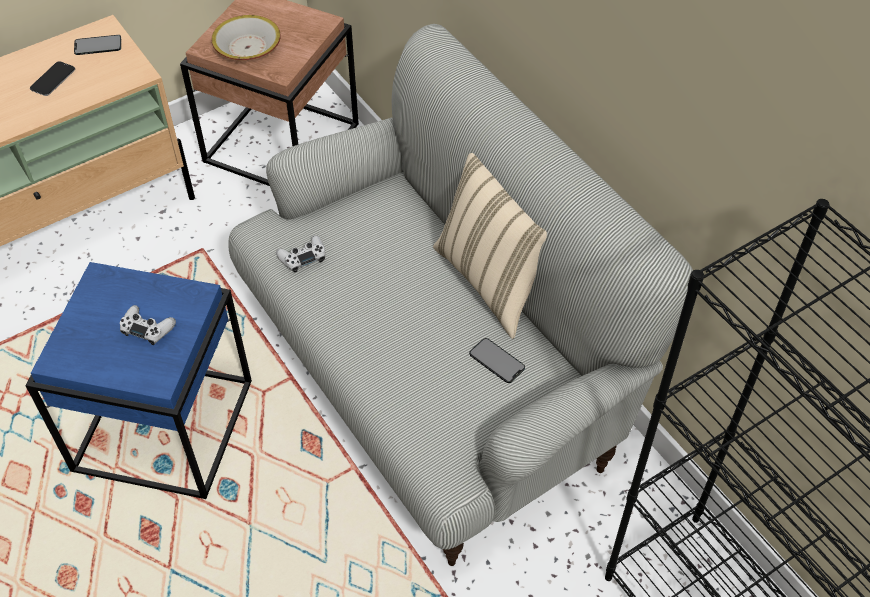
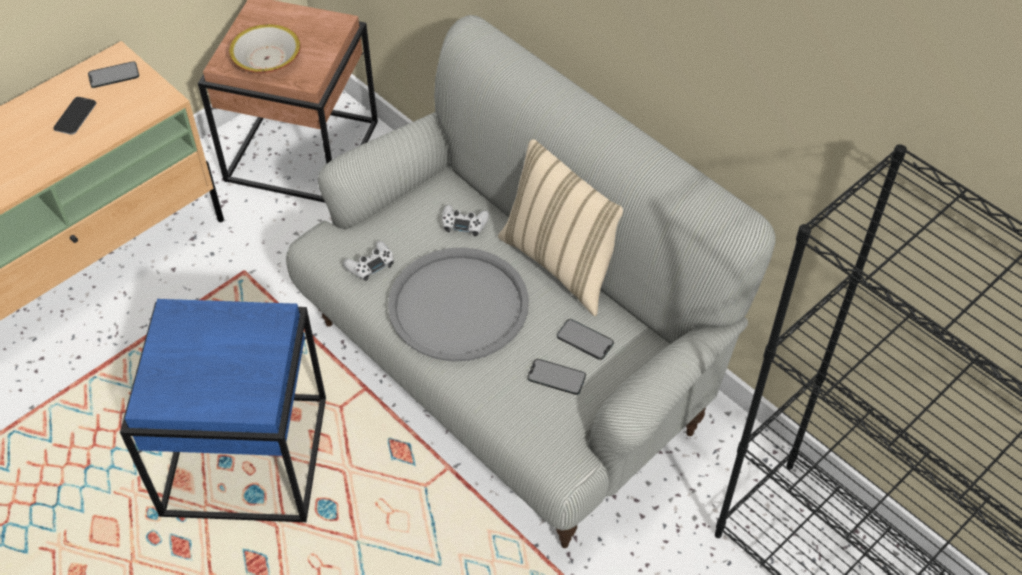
camera: 10 degrees left, 0 degrees up
white game controller [120,305,176,345] -> white game controller moved to [442,205,490,236]
none -> grey tray [388,247,529,361]
none -> phone [527,359,586,395]

